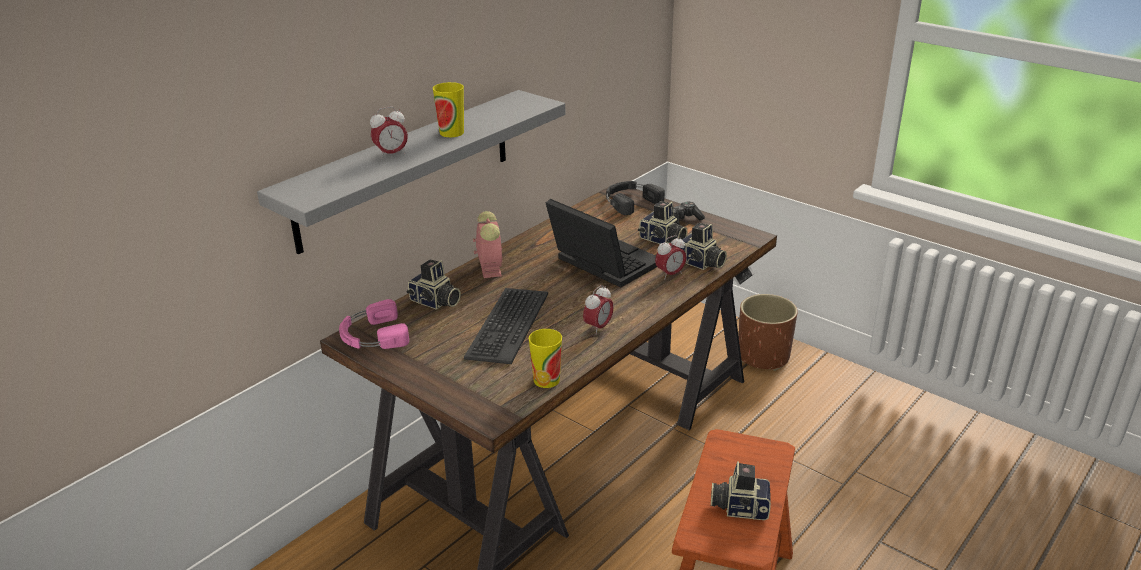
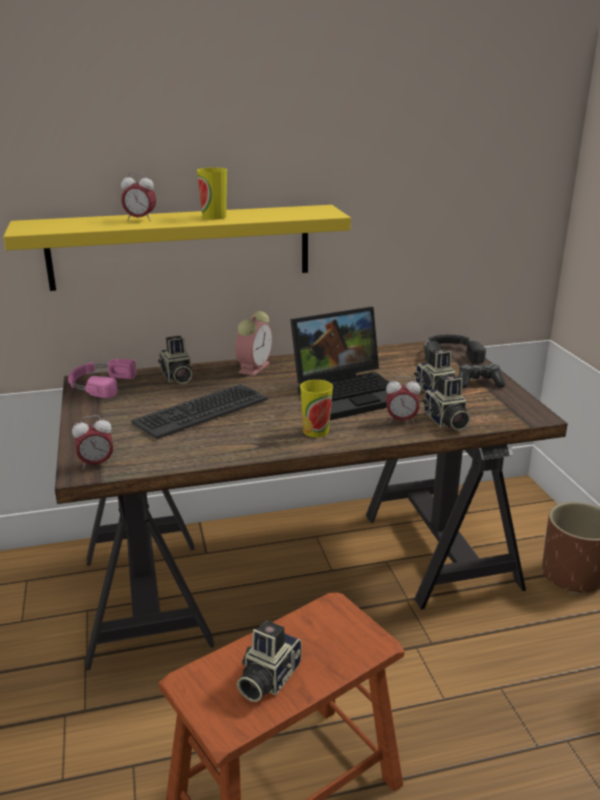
camera: 35 degrees right, 5 degrees down
grey shelf [257,90,565,254] -> yellow shelf [3,205,351,291]
cup [529,329,562,388] -> cup moved to [300,380,333,437]
laptop [546,199,657,287] -> laptop turned 75 degrees clockwise [290,307,390,420]
alarm clock [583,285,614,335] -> alarm clock moved to [72,415,113,469]
camera [711,461,771,520] -> camera turned 105 degrees counterclockwise [237,620,302,702]

